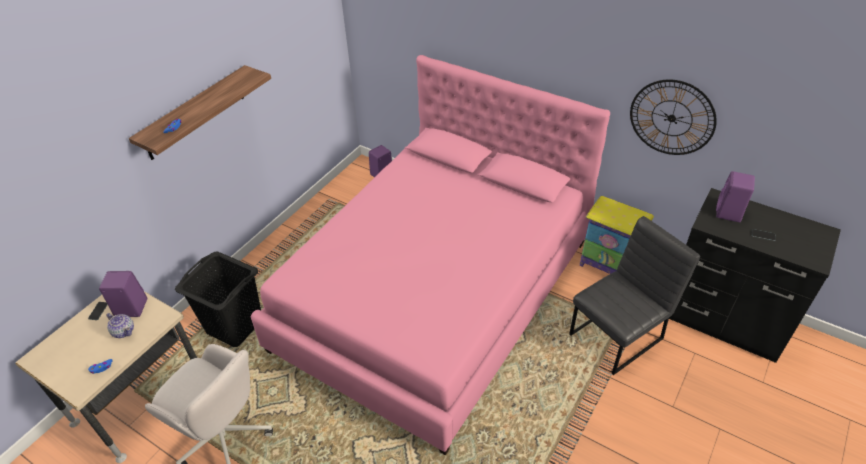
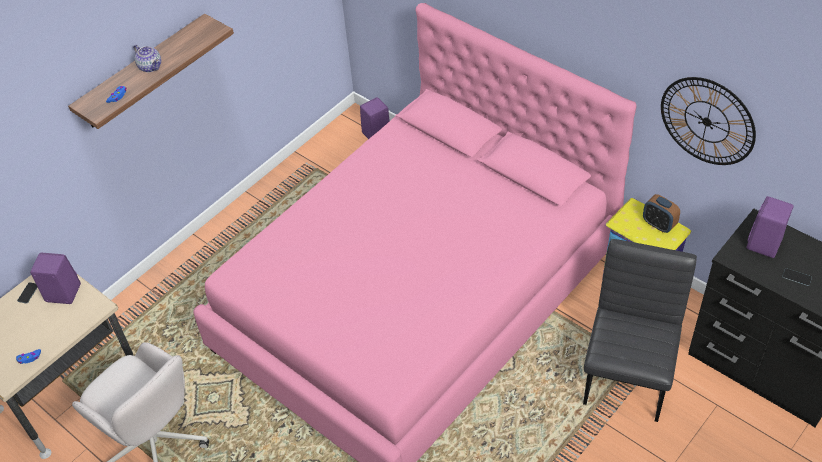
camera: 10 degrees right, 5 degrees up
teapot [106,313,134,338] -> teapot moved to [134,45,161,72]
black laundry basket [175,252,261,347] -> none
grey chair [569,216,700,375] -> grey chair turned 45 degrees counterclockwise [583,239,697,422]
none -> alarm clock [643,194,680,233]

